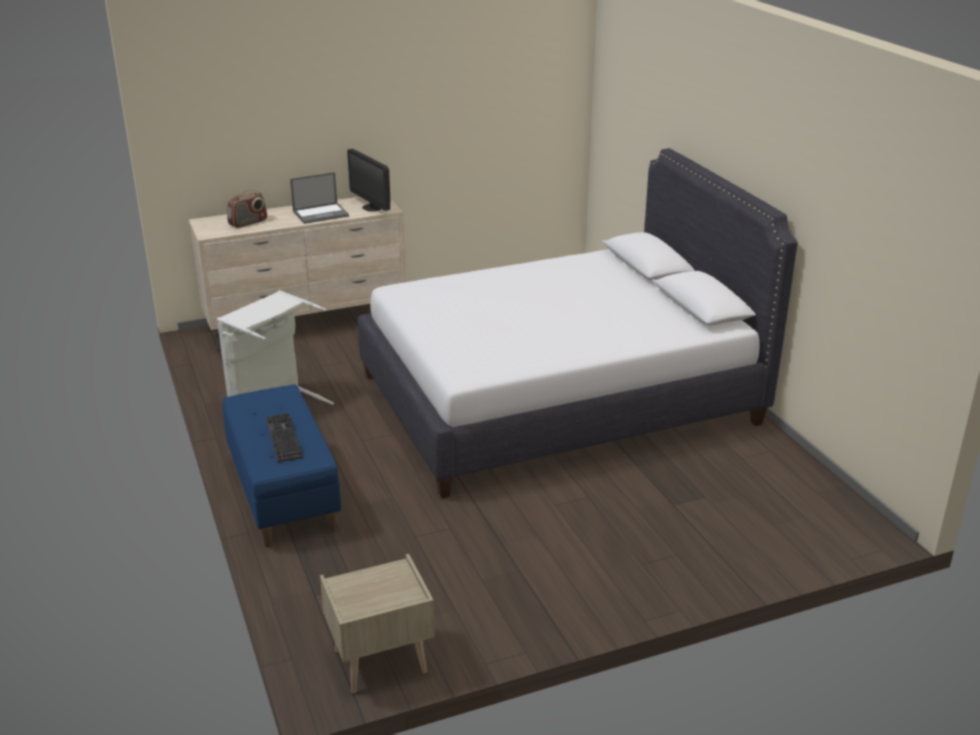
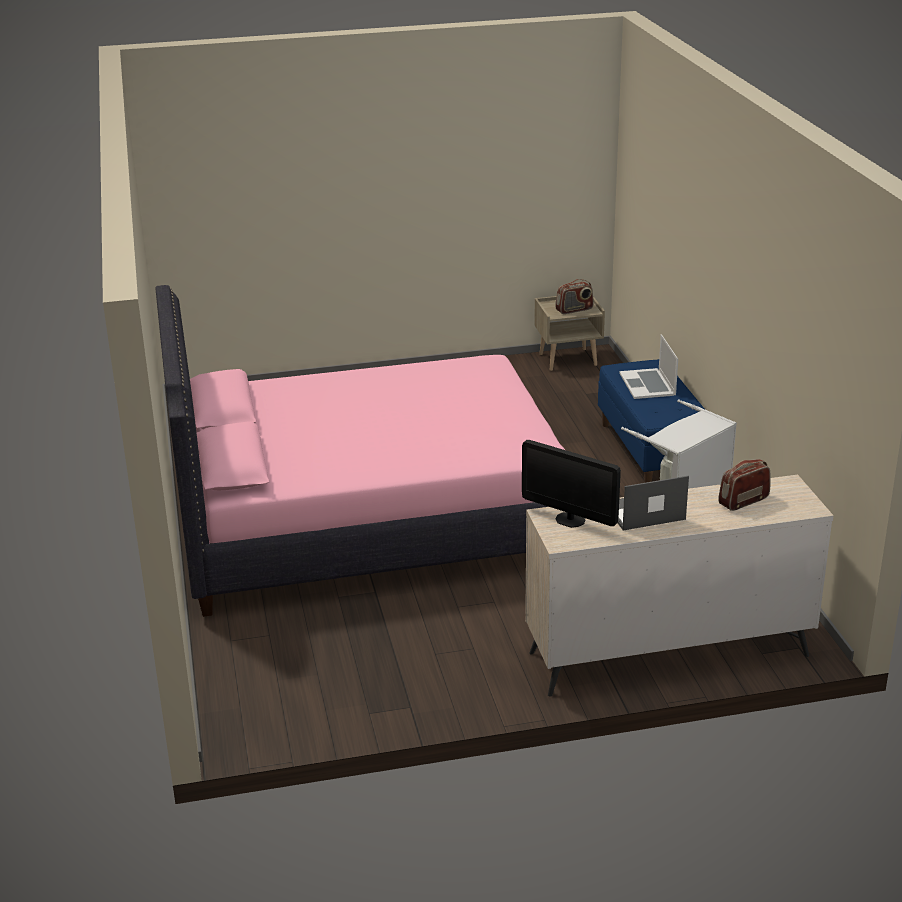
camera: 170 degrees left, 0 degrees up
keyboard [266,413,303,462] -> laptop [619,334,678,399]
monitor [347,149,391,212] -> monitor turned 150 degrees clockwise [522,440,621,528]
white bed [358,148,798,498] -> pink bed [155,285,565,617]
none -> radio [555,279,594,314]

